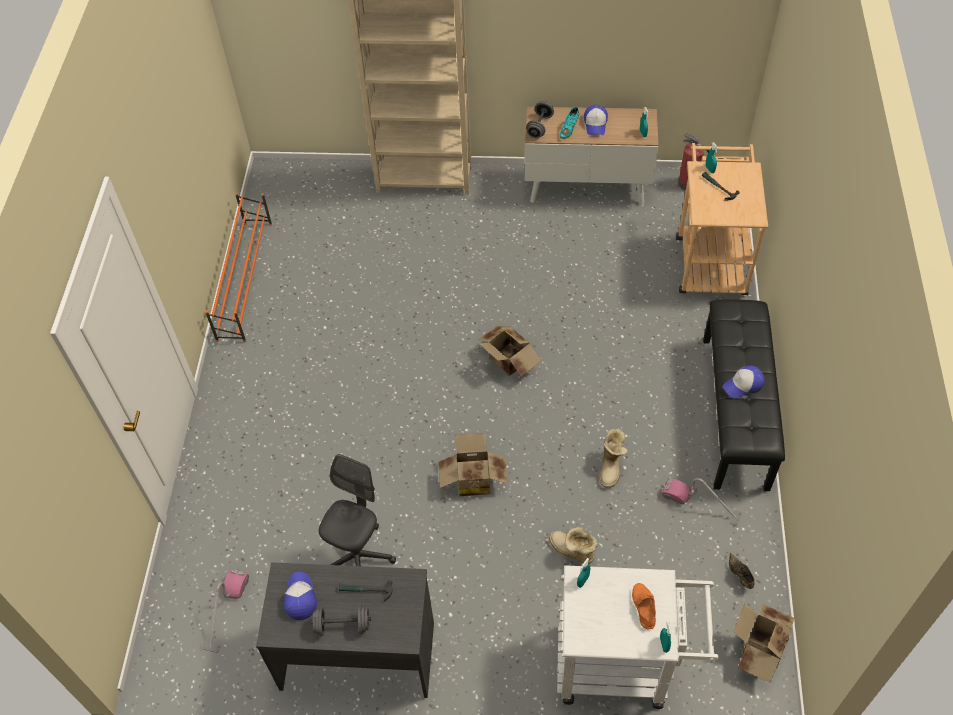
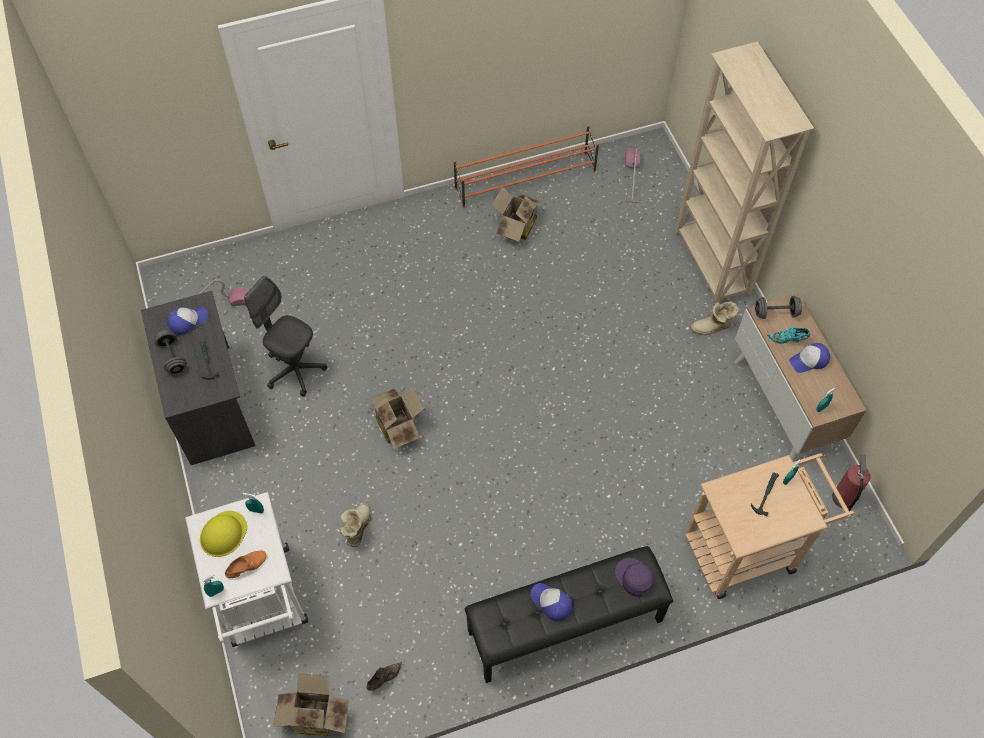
camera: 65 degrees right, 5 degrees up
grey office chair [319,454,396,566] -> grey office chair turned 150 degrees counterclockwise [244,276,328,397]
cardboard box [478,324,542,377] -> cardboard box moved to [492,187,542,242]
boot [600,428,628,488] -> boot moved to [690,301,739,335]
vacuum cleaner [662,478,742,526] -> vacuum cleaner moved to [625,148,640,203]
none -> yellow hard hat [200,511,247,557]
none -> purple cap [615,558,654,597]

